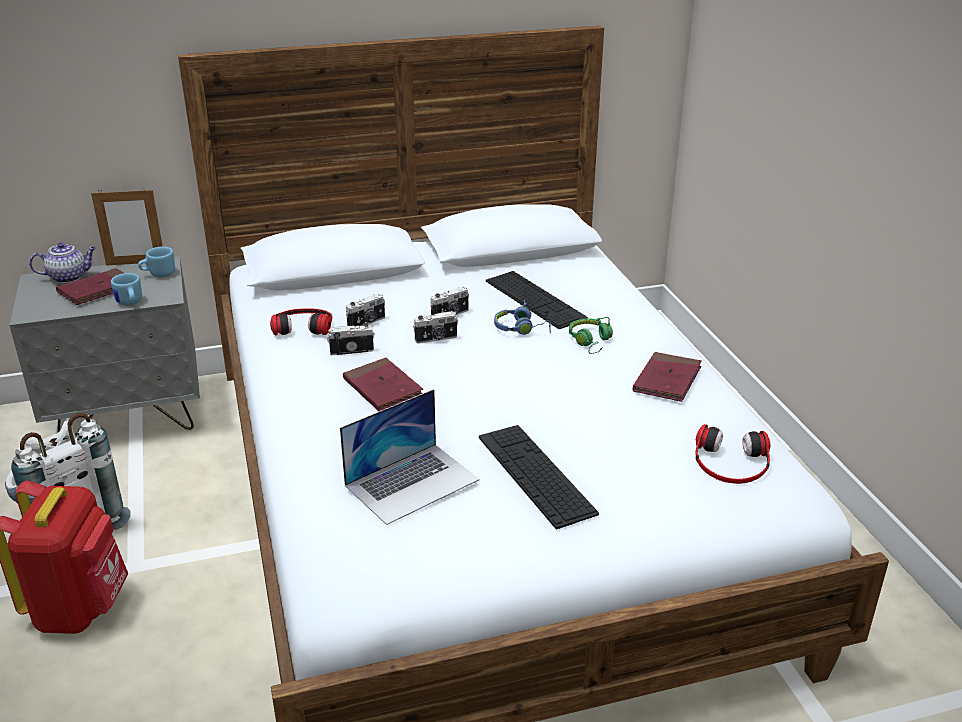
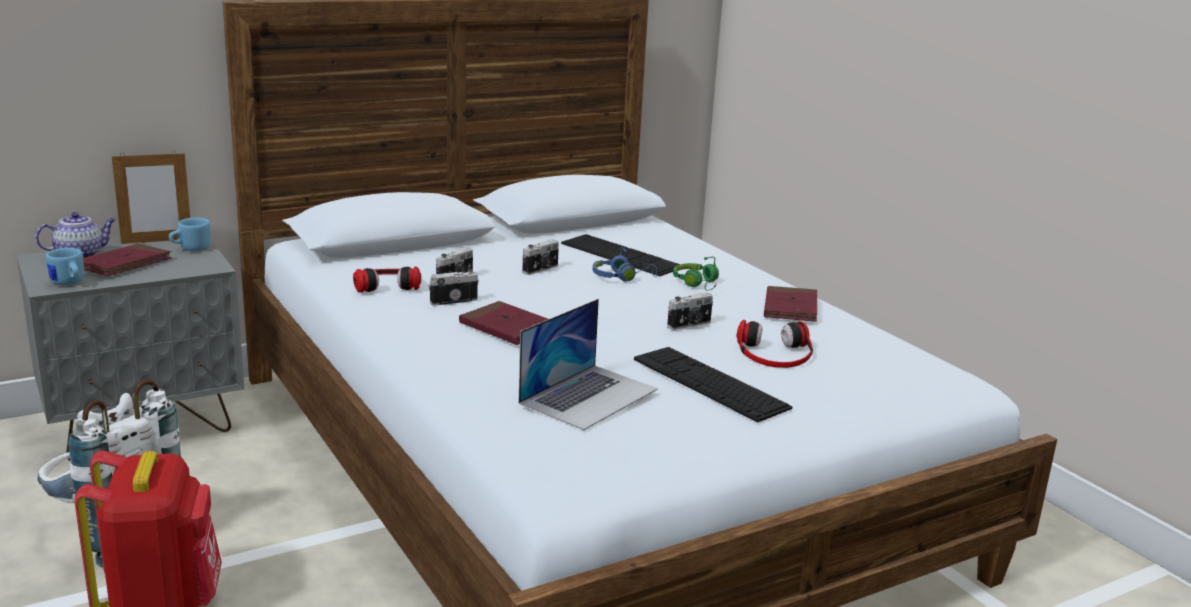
camera: 15 degrees left, 10 degrees down
blue mug [111,273,142,306] -> blue mug moved to [46,248,84,285]
camera [413,311,458,344] -> camera moved to [667,292,713,330]
headphones [695,424,770,484] -> headphones moved to [736,320,813,368]

